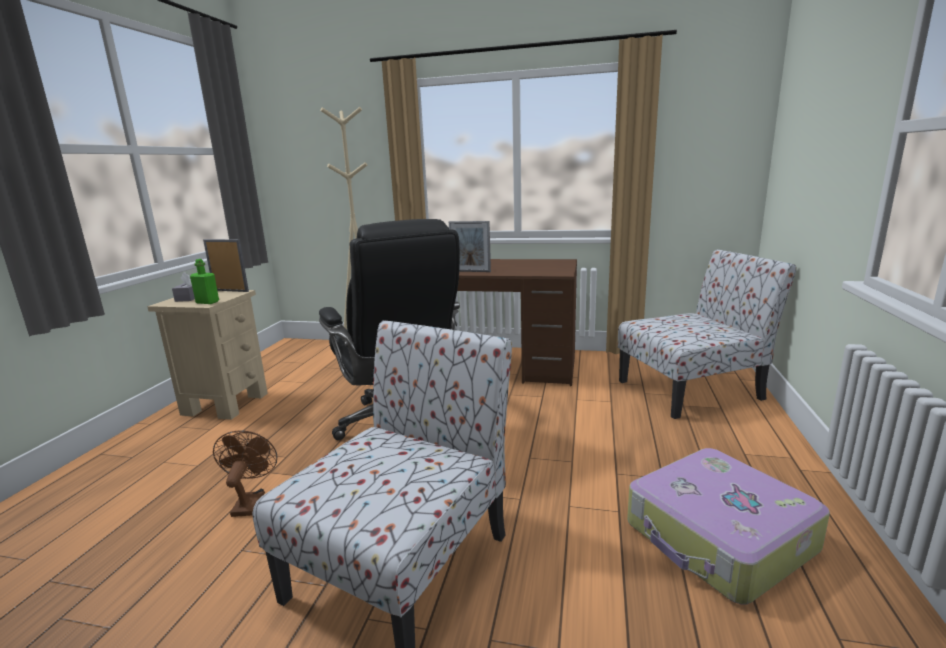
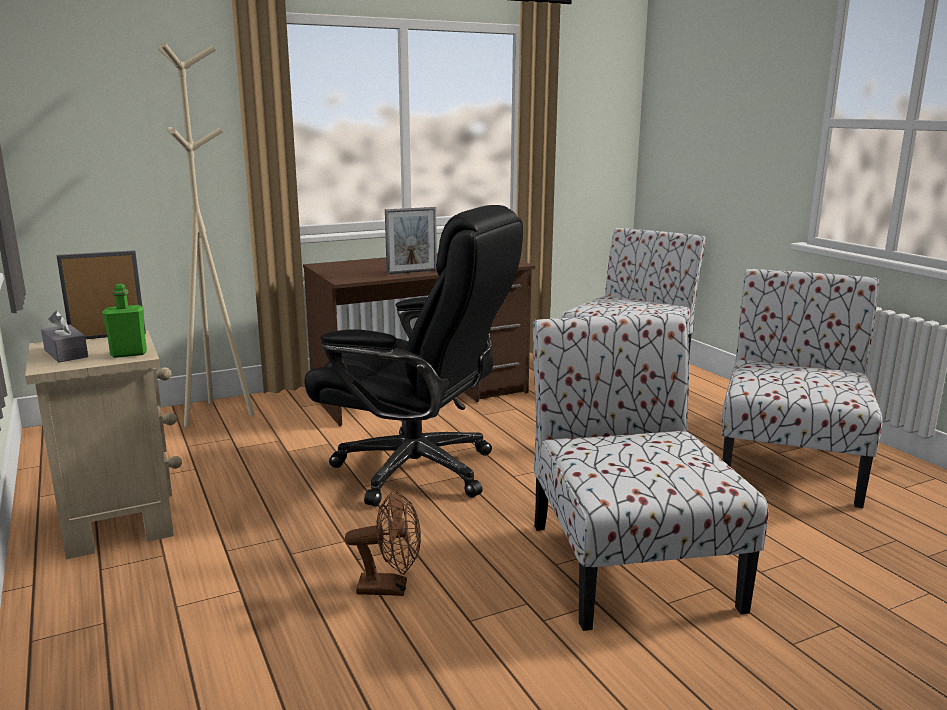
camera: 40 degrees left, 0 degrees up
brown fan [213,431,277,517] -> brown fan turned 135 degrees clockwise [345,490,421,596]
suitcase [627,448,830,605] -> chair [721,269,882,508]

